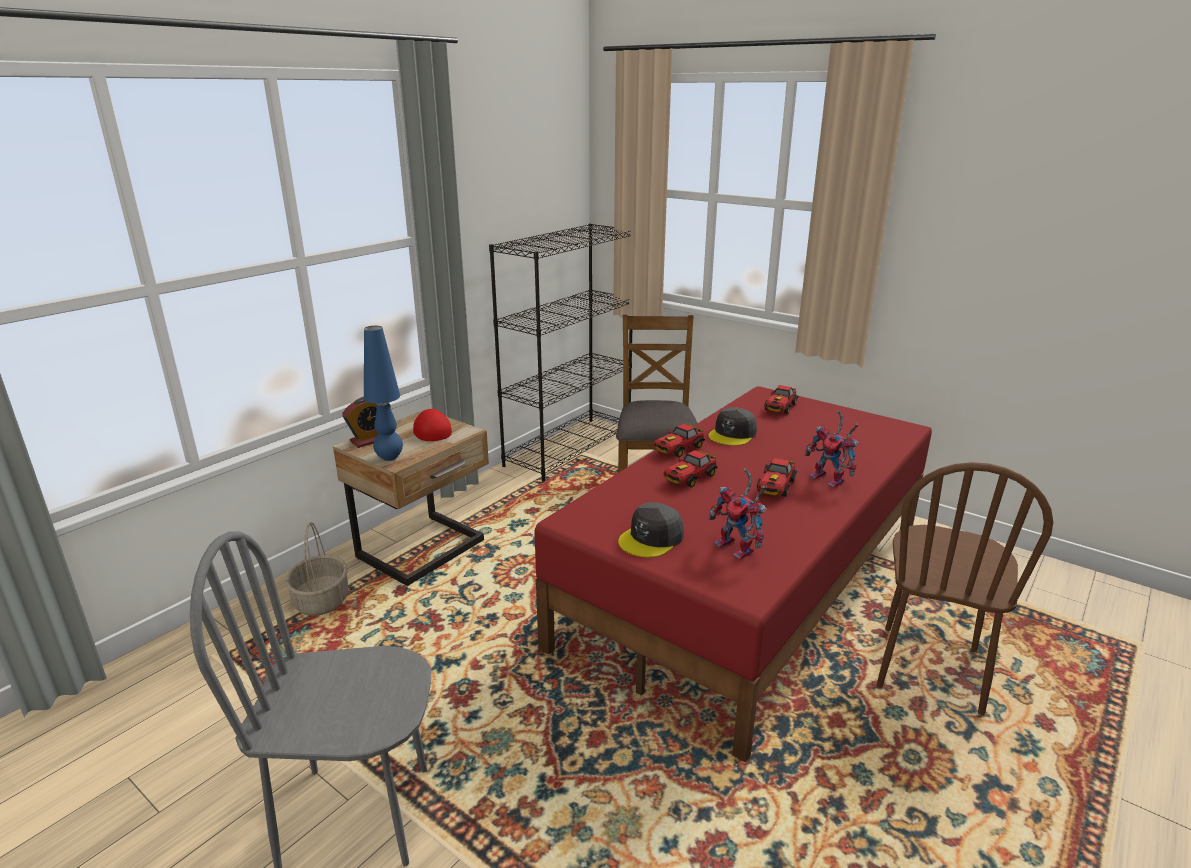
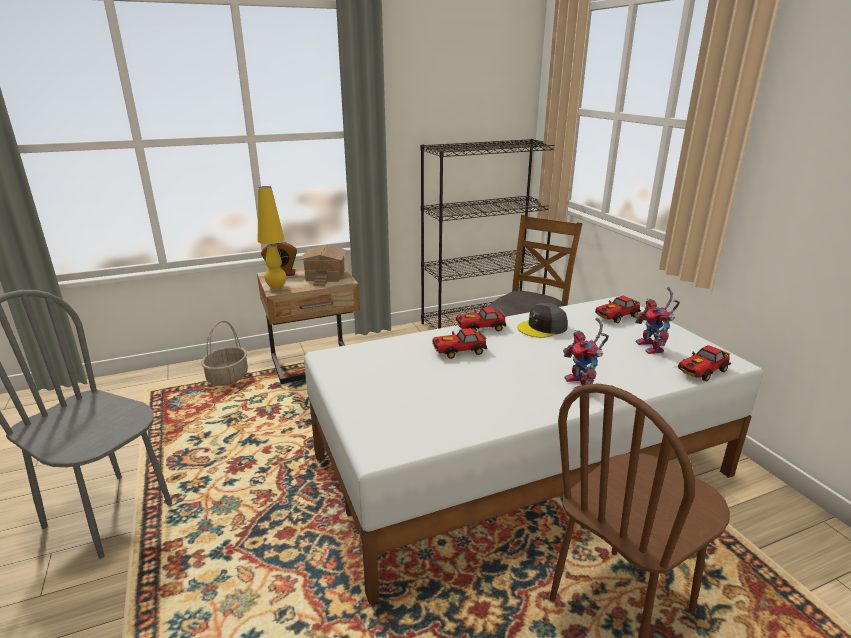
camera: 30 degrees right, 0 degrees up
blue table lamp [364,326,403,461] -> yellow table lamp [258,186,286,289]
red cap [413,409,452,441] -> toy house [300,245,348,286]
red bed [534,386,932,763] -> white bed [304,296,763,604]
grey cap [618,502,684,557] -> none
toy robot [708,468,767,560] -> toy robot moved to [635,287,680,354]
toy car [757,458,798,497] -> toy car moved to [678,345,731,381]

